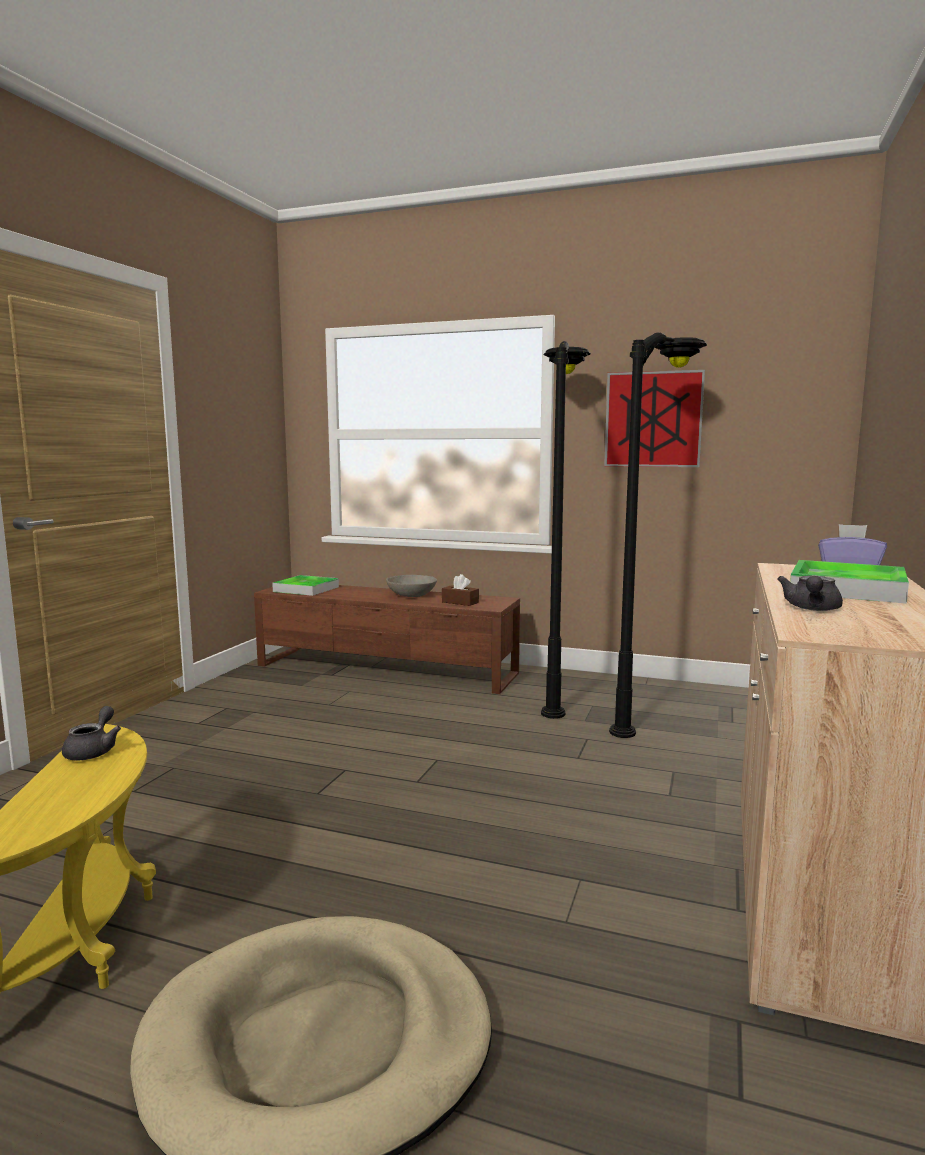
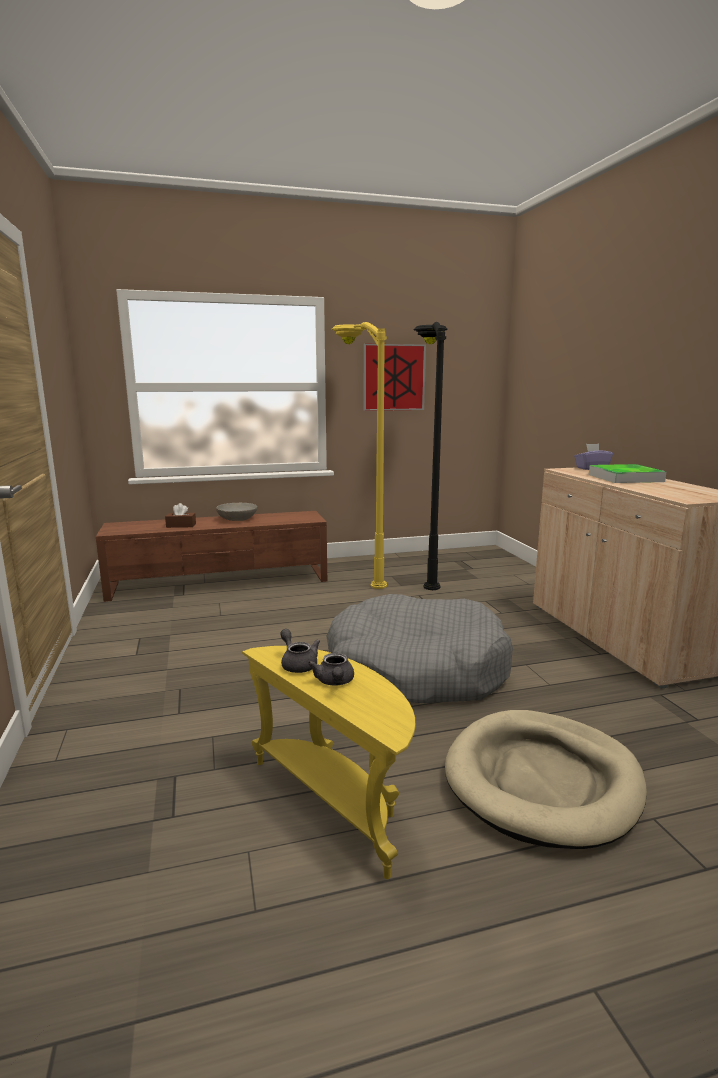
camera: 35 degrees left, 5 degrees up
tray [272,575,339,596] -> none
brown tissue box [442,574,479,606] -> brown tissue box moved to [165,503,196,528]
black floor lamp [541,341,591,719] -> yellow floor lamp [331,322,387,589]
grey teapot [777,575,843,611] -> grey teapot moved to [308,653,354,685]
none -> grey dog bed [326,594,513,704]

